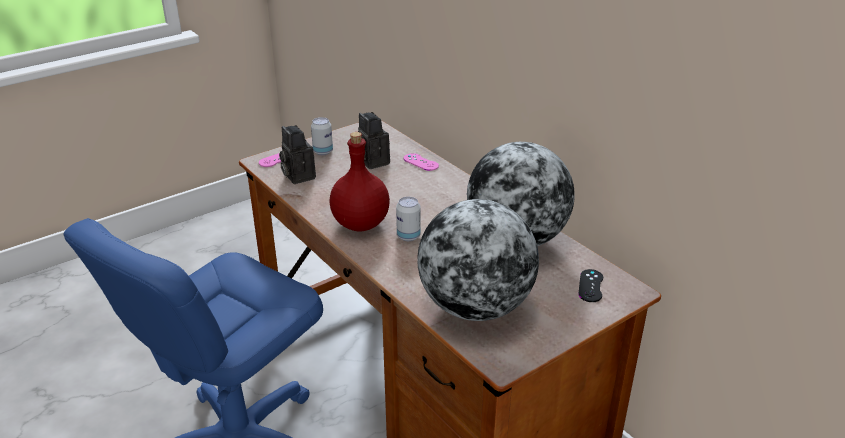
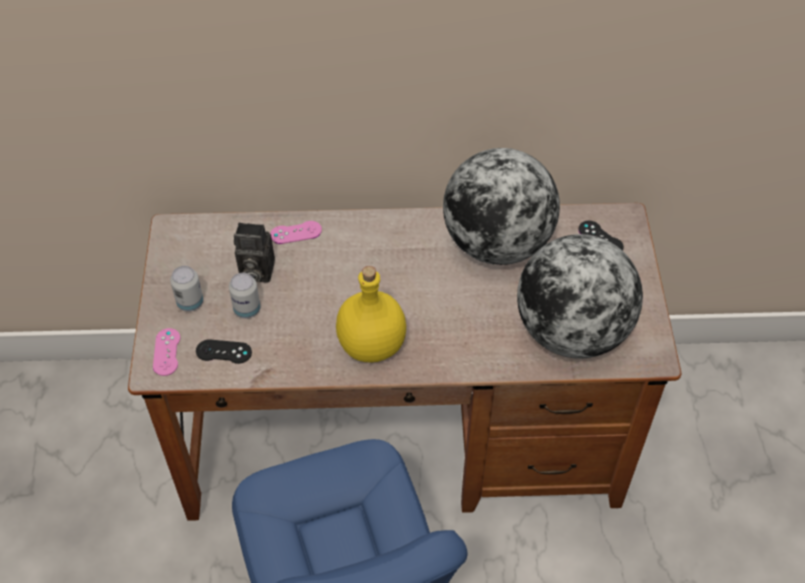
camera: 55 degrees left, 20 degrees up
camera [279,125,316,184] -> black game controller [196,340,252,364]
red bottle [330,132,390,232] -> yellow bottle [336,266,406,363]
can [396,197,421,241] -> can moved to [229,273,261,319]

